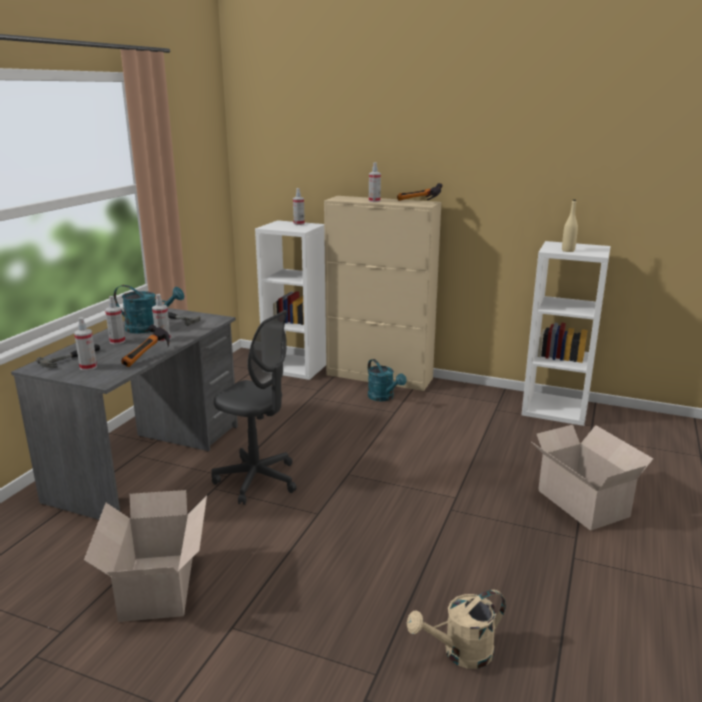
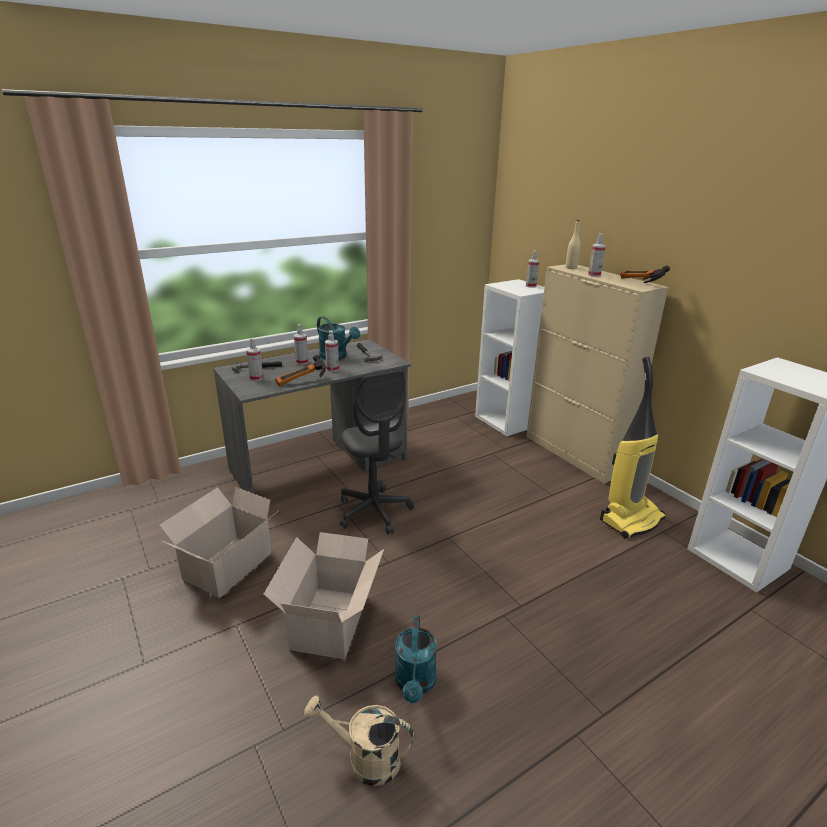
camera: 35 degrees right, 5 degrees up
turquoise watering can [368,359,407,402] -> turquoise watering can moved to [395,615,437,703]
cardboard box [532,425,653,531] -> cardboard box moved to [264,532,384,659]
beige bottle [562,199,578,252] -> beige bottle moved to [566,220,580,269]
none -> vacuum cleaner [600,357,666,539]

